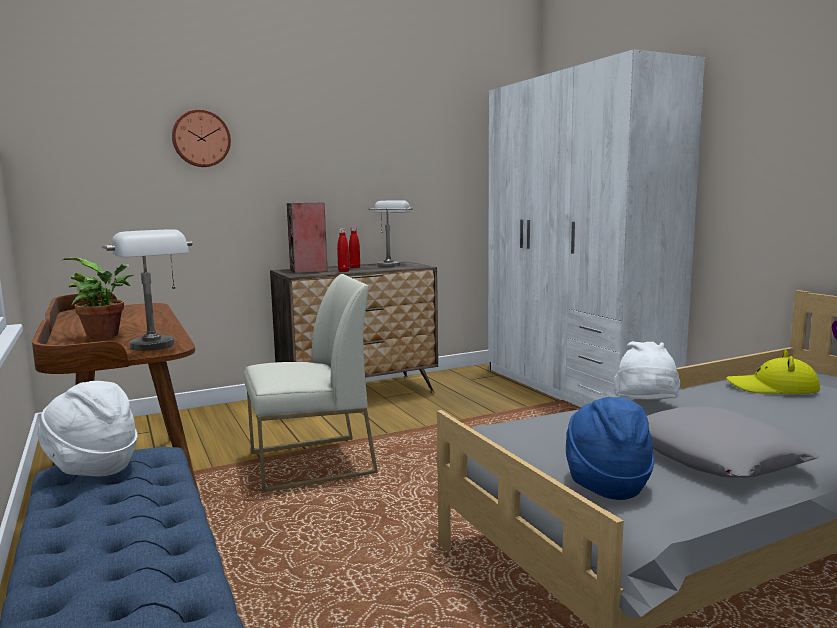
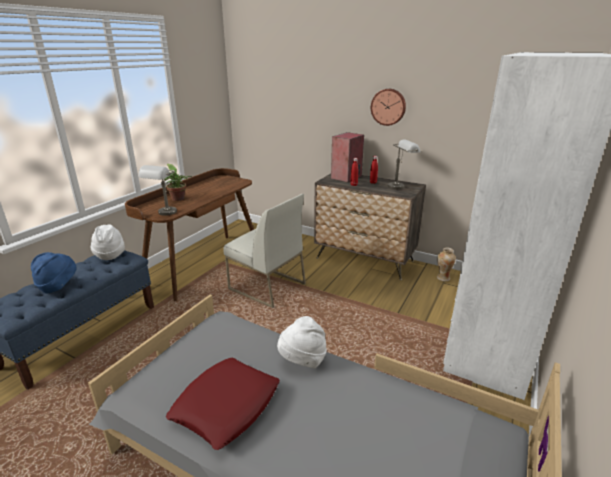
camera: 55 degrees right, 15 degrees up
wall clock [172,109,231,167] -> wall clock moved to [371,89,406,126]
blue hat [566,397,654,500] -> blue hat moved to [31,252,76,293]
grey pillow [647,407,820,478] -> red pillow [166,358,280,450]
yellow hat [726,350,820,394] -> none
none -> vase [437,247,456,281]

